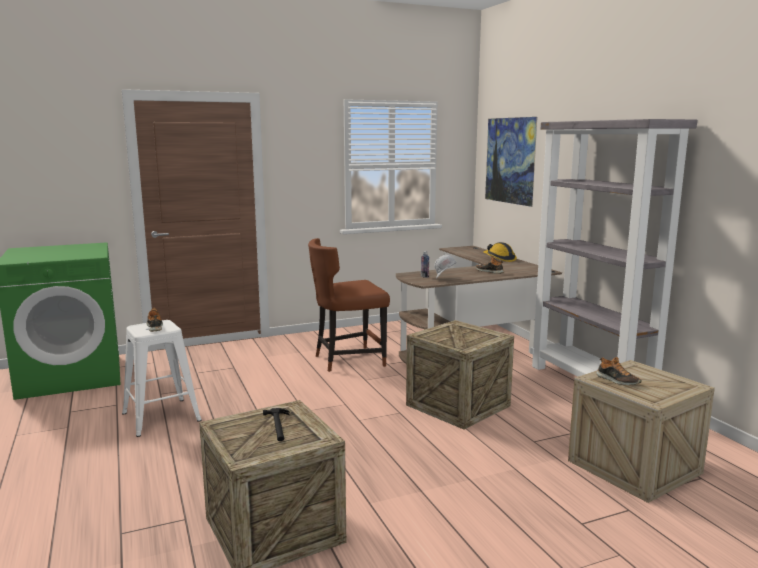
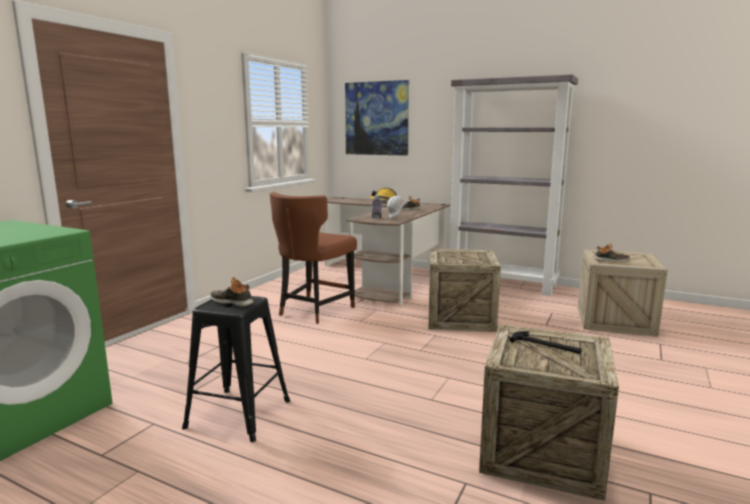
camera: 40 degrees left, 0 degrees up
white stool [122,320,202,437] -> black stool [182,296,290,442]

